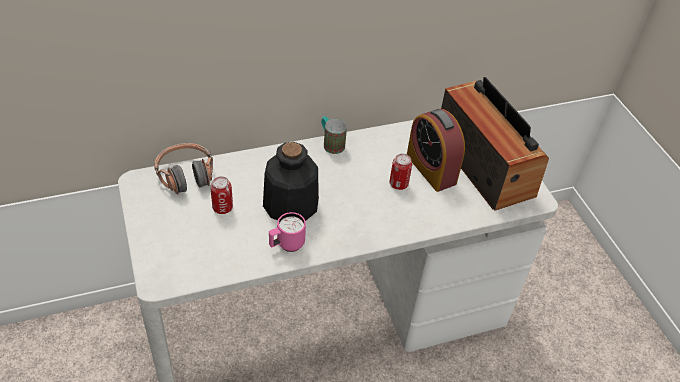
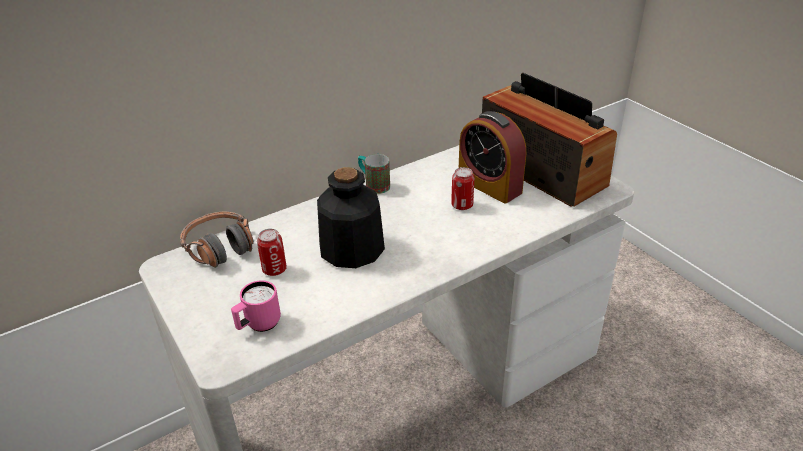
camera: 10 degrees left, 10 degrees down
pink mug [269,212,306,252] -> pink mug moved to [231,280,281,332]

